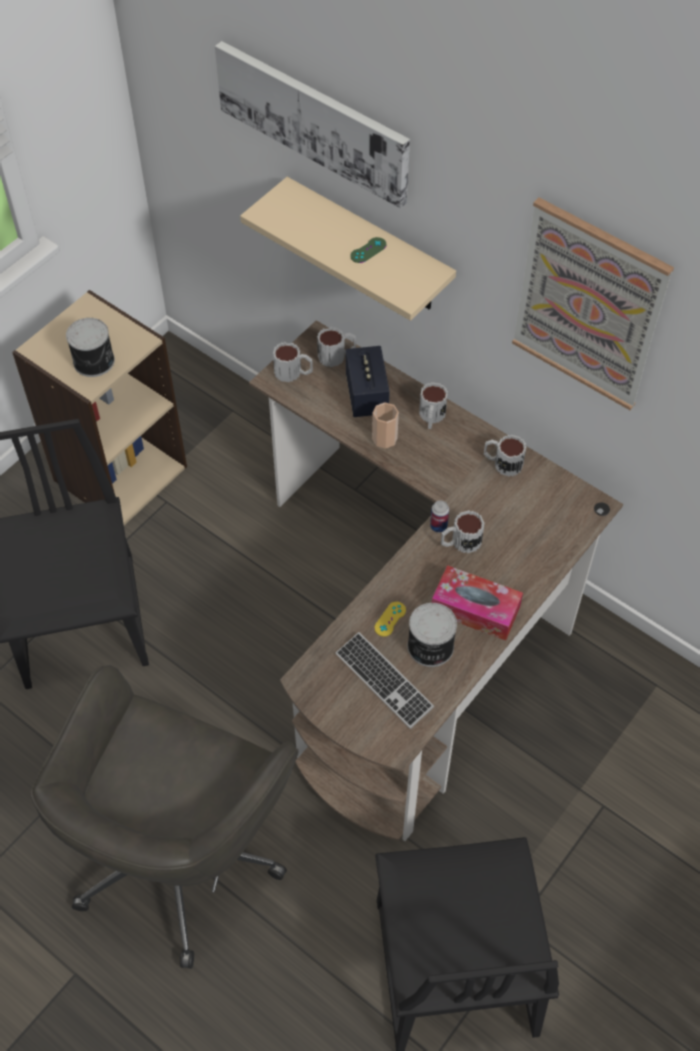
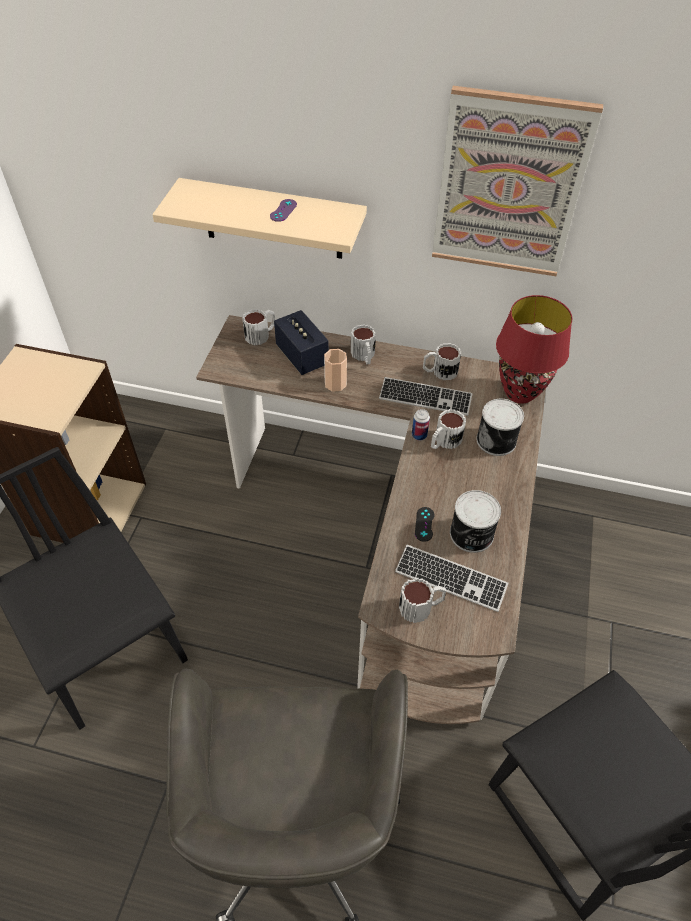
camera: 25 degrees left, 5 degrees down
can [66,318,115,377] -> can moved to [476,399,524,456]
picture [215,41,410,208] -> none
mug [273,342,313,382] -> mug moved to [399,578,446,623]
green game controller [350,237,387,263] -> purple game controller [270,199,297,222]
yellow game controller [374,602,406,637] -> black game controller [415,507,435,542]
tissue box [432,565,523,640] -> none
none -> keyboard [379,377,473,416]
none -> red table lamp [496,295,572,404]

